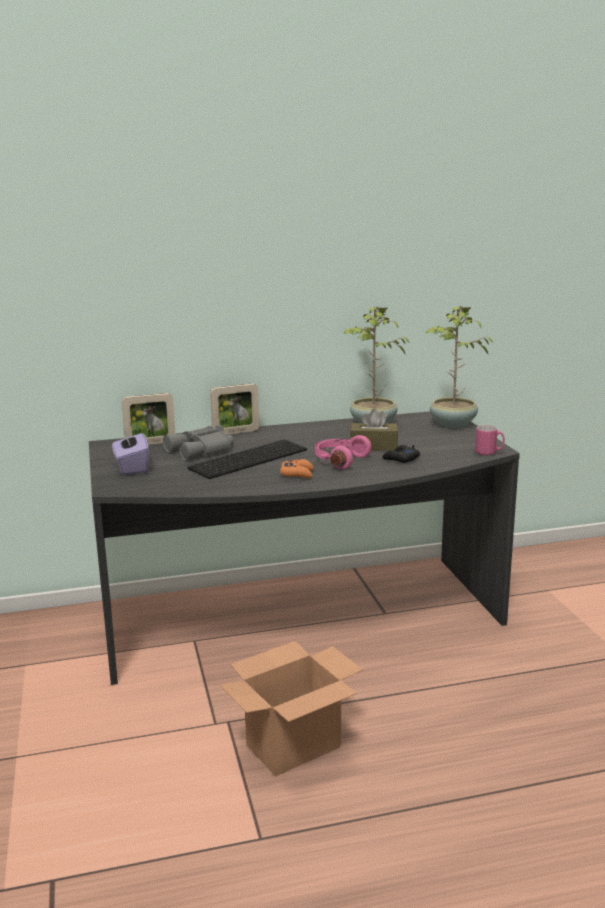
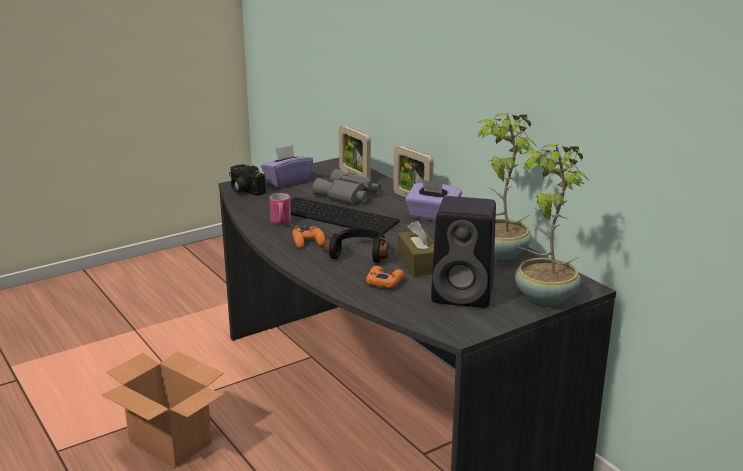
camera: 70 degrees right, 5 degrees up
pink headphones [315,435,372,469] -> black headphones [323,228,389,263]
black game controller [383,445,420,463] -> orange game controller [366,266,405,288]
pink mug [475,425,505,455] -> pink mug moved to [269,193,291,224]
none -> camera [229,164,266,196]
none -> purple tissue box [405,180,462,221]
none -> black speaker [431,196,496,308]

